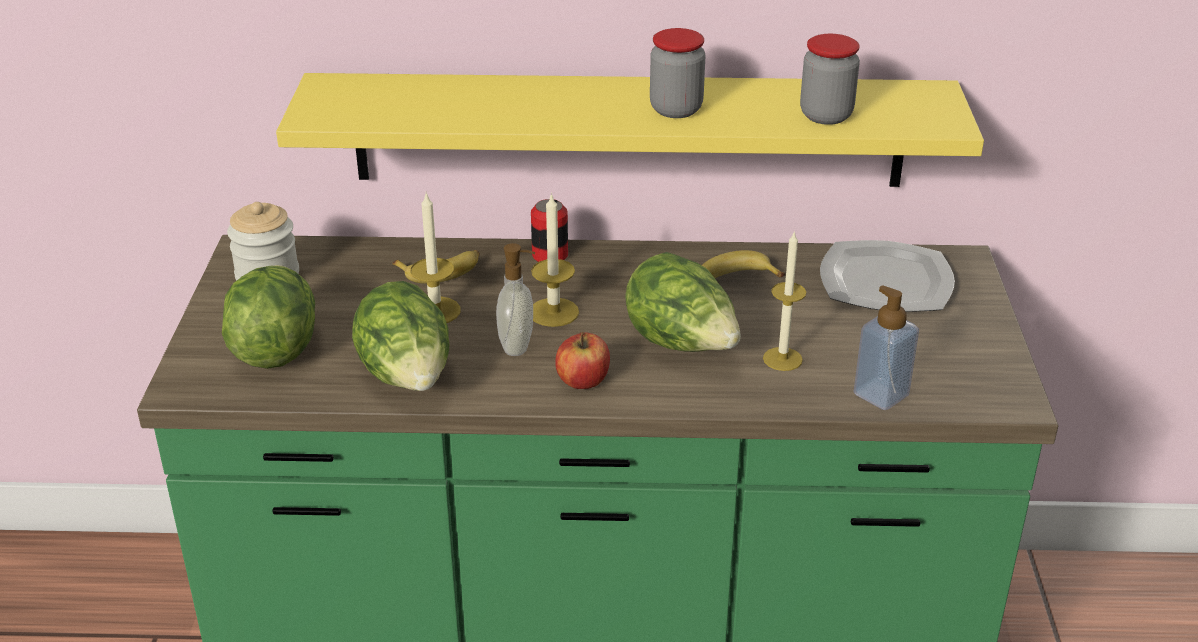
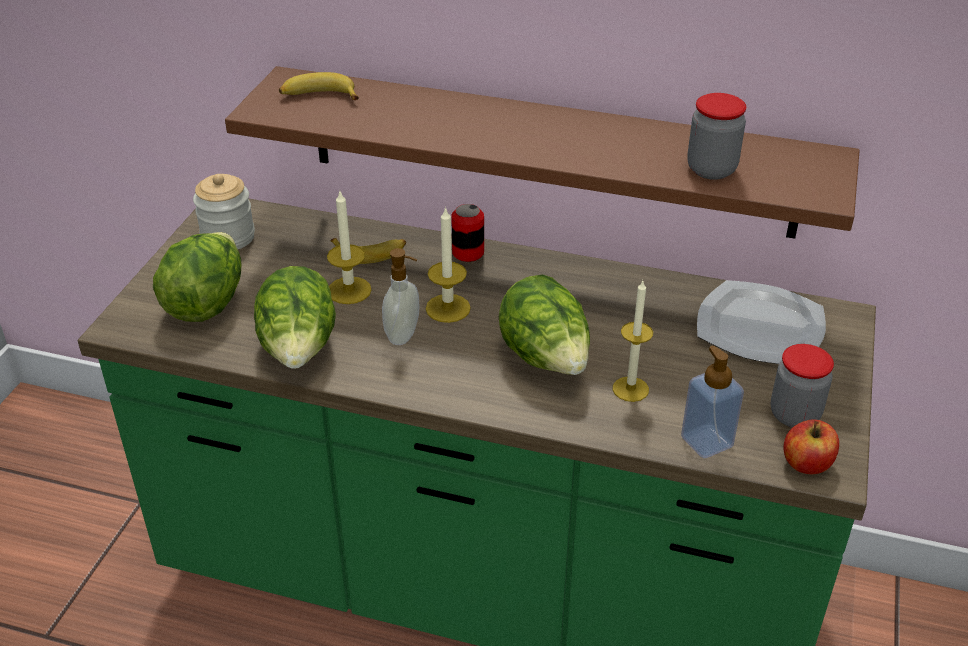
camera: 15 degrees right, 5 degrees up
yellow shelf [276,73,984,187] -> brown shelf [225,66,860,239]
apple [555,332,610,389] -> apple moved to [783,419,839,474]
jar [650,28,705,118] -> jar moved to [770,344,834,428]
banana [702,250,785,278] -> banana moved to [279,72,359,100]

